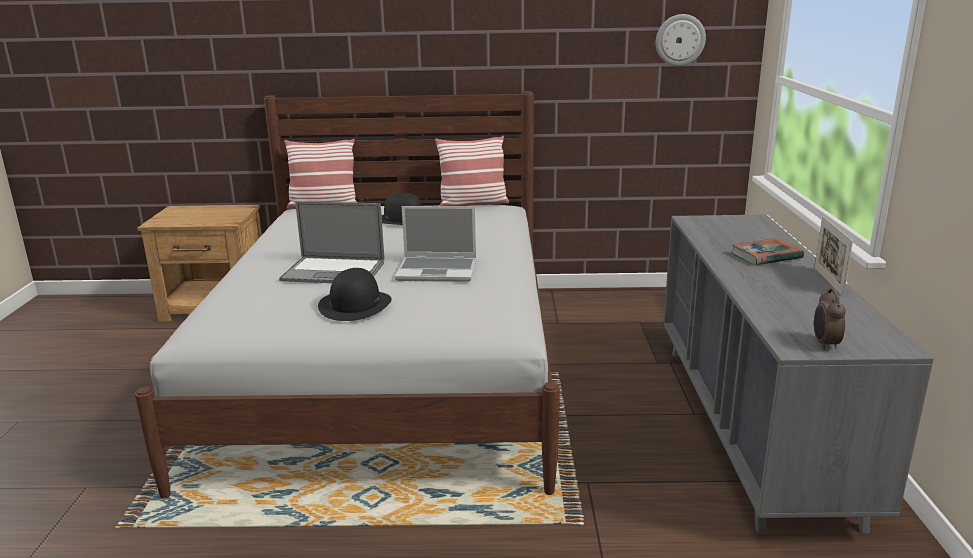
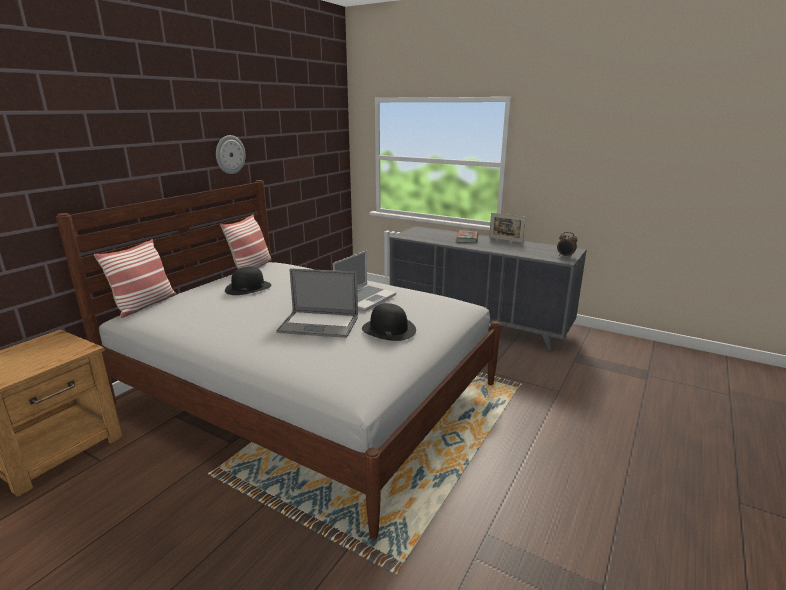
camera: 60 degrees left, 0 degrees up
laptop [279,201,384,283] -> laptop turned 60 degrees clockwise [276,268,358,338]
wall clock [656,14,706,66] -> wall clock moved to [216,135,246,174]

